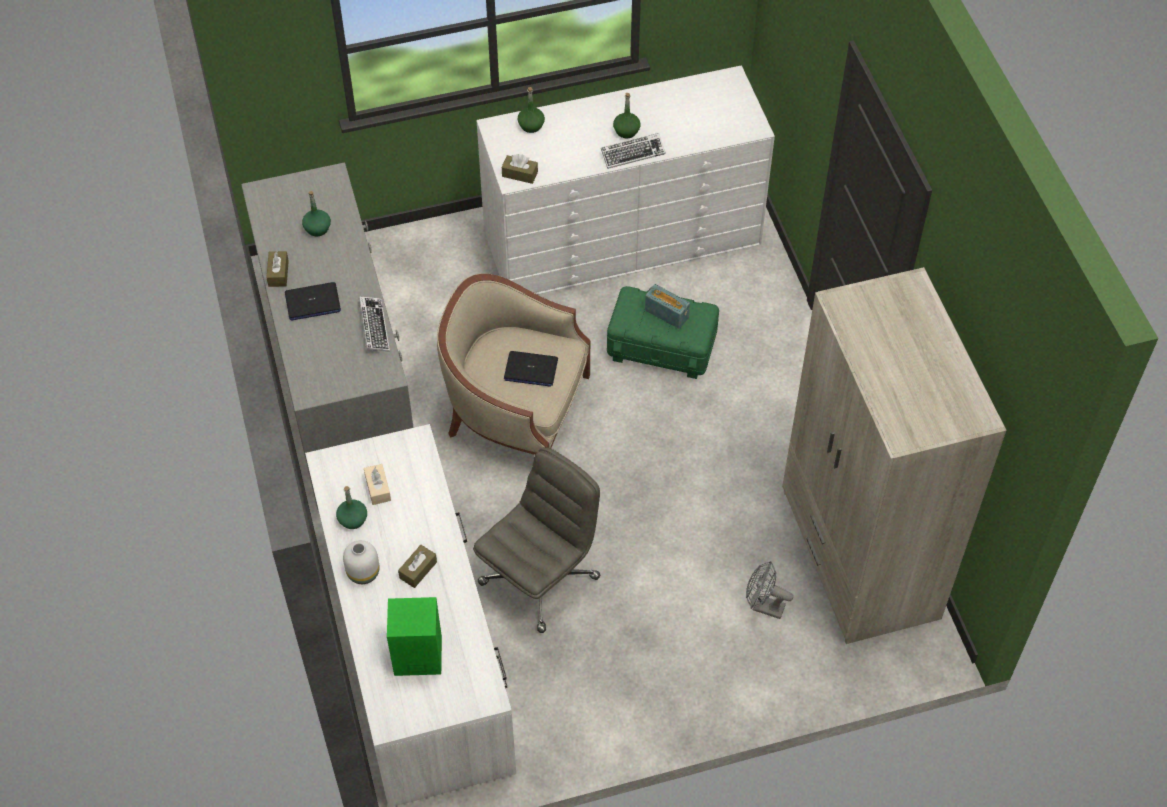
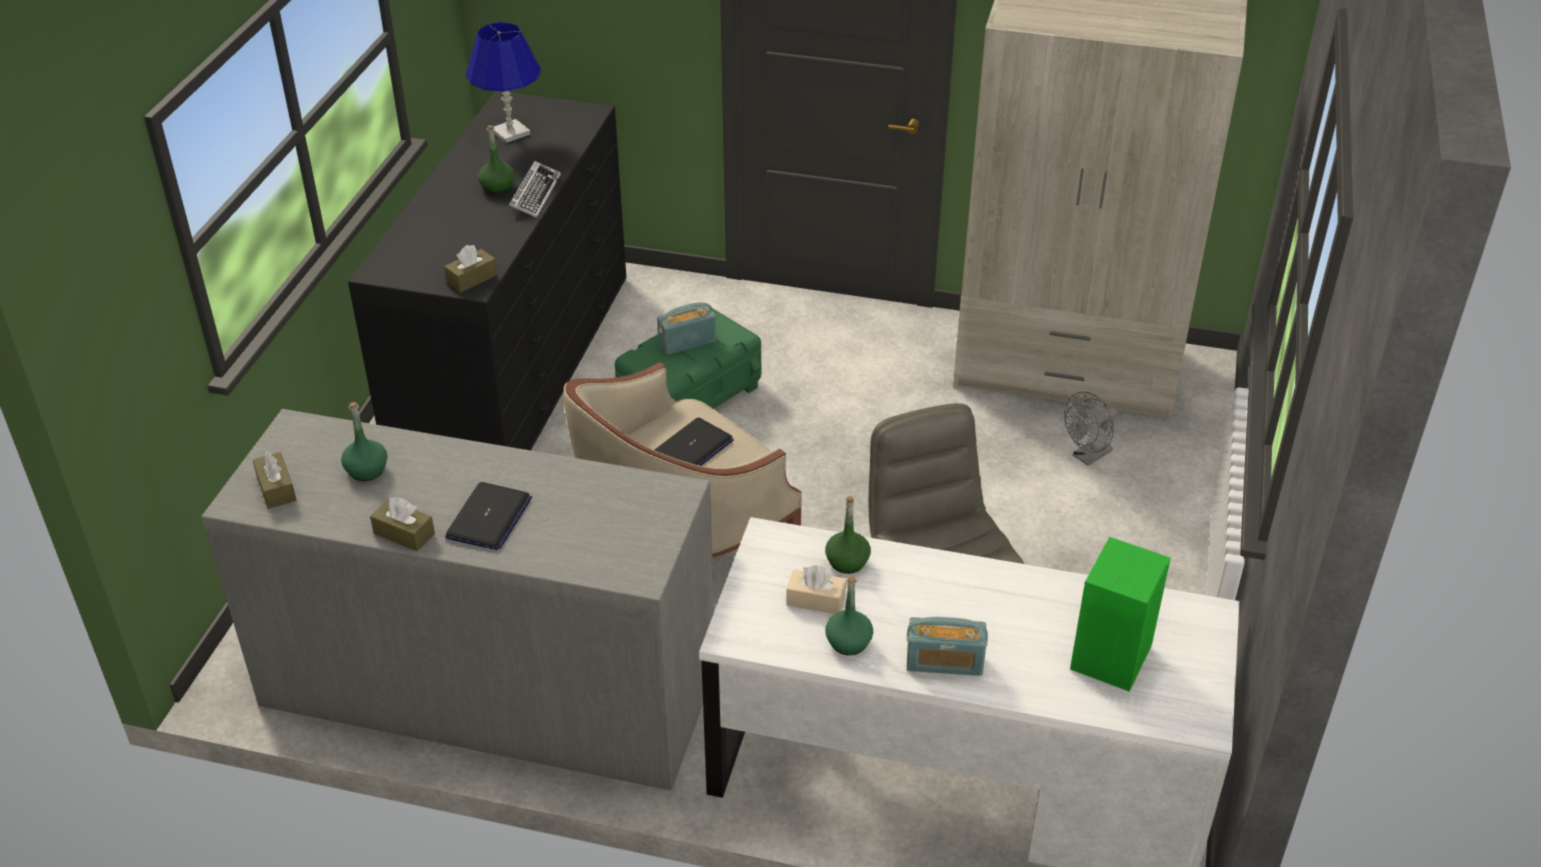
camera: 60 degrees left, 15 degrees down
white vase [343,540,380,584] -> radio [906,617,988,676]
keyboard [359,296,390,352] -> none
brown tissue box [398,545,437,588] -> brown tissue box moved to [253,450,297,509]
white dresser [477,66,775,295] -> black dresser [348,91,626,451]
green bottle [518,87,545,133] -> green bottle moved to [825,496,871,574]
none -> blue table lamp [466,22,541,143]

